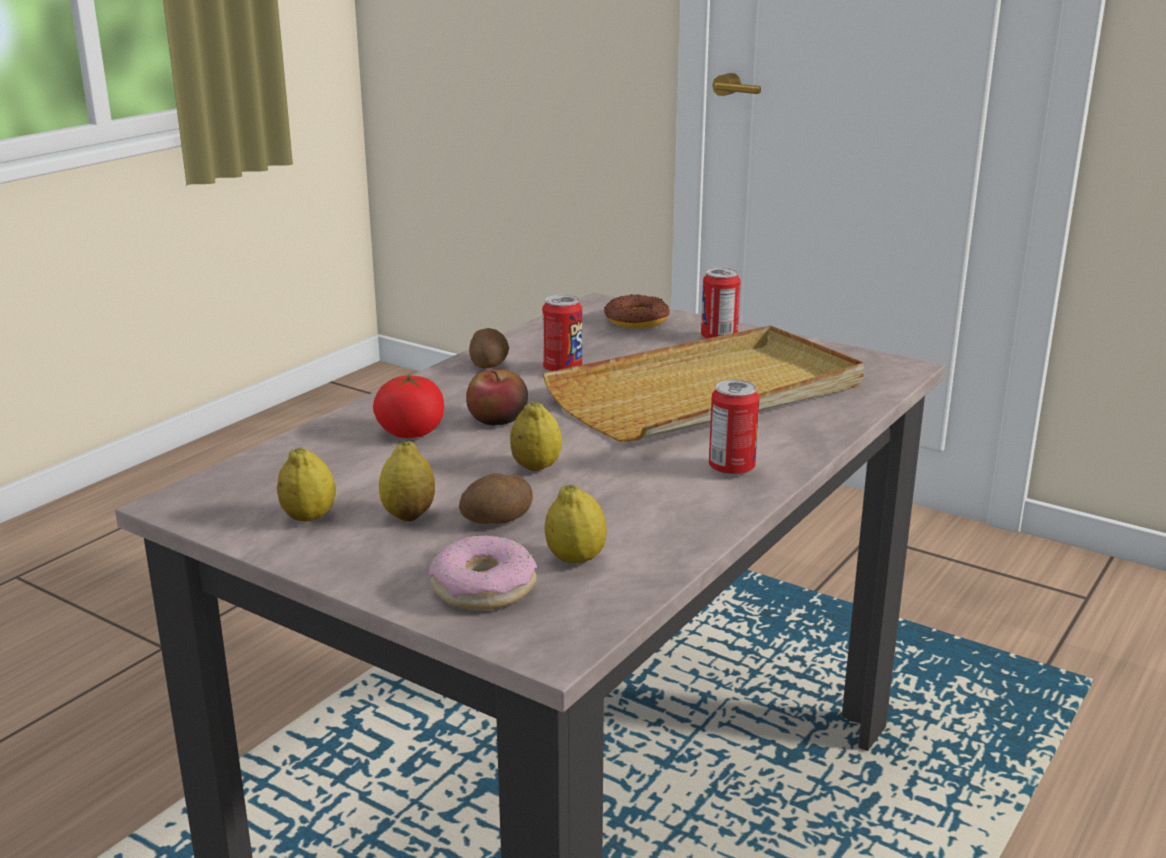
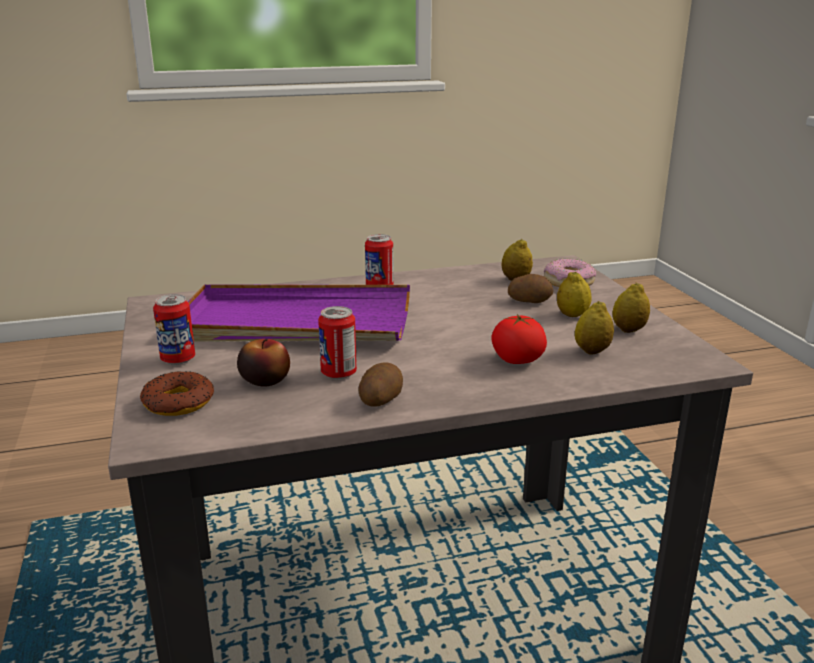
camera: 140 degrees left, 0 degrees up
apple [466,369,528,425] -> apple moved to [237,339,290,387]
lemon [510,401,562,471] -> lemon moved to [575,301,614,355]
beige tray [543,325,865,442] -> purple tray [188,284,410,341]

